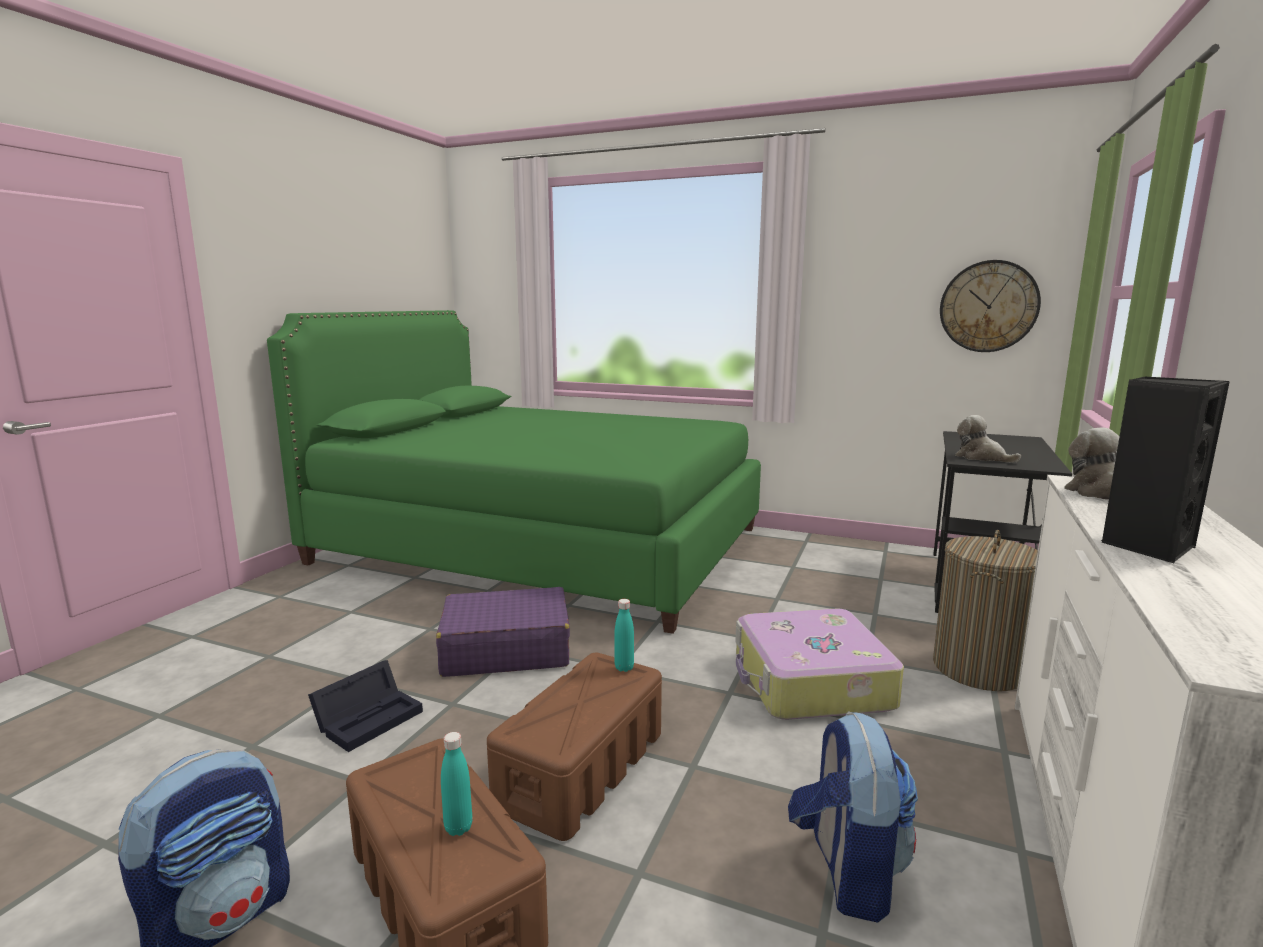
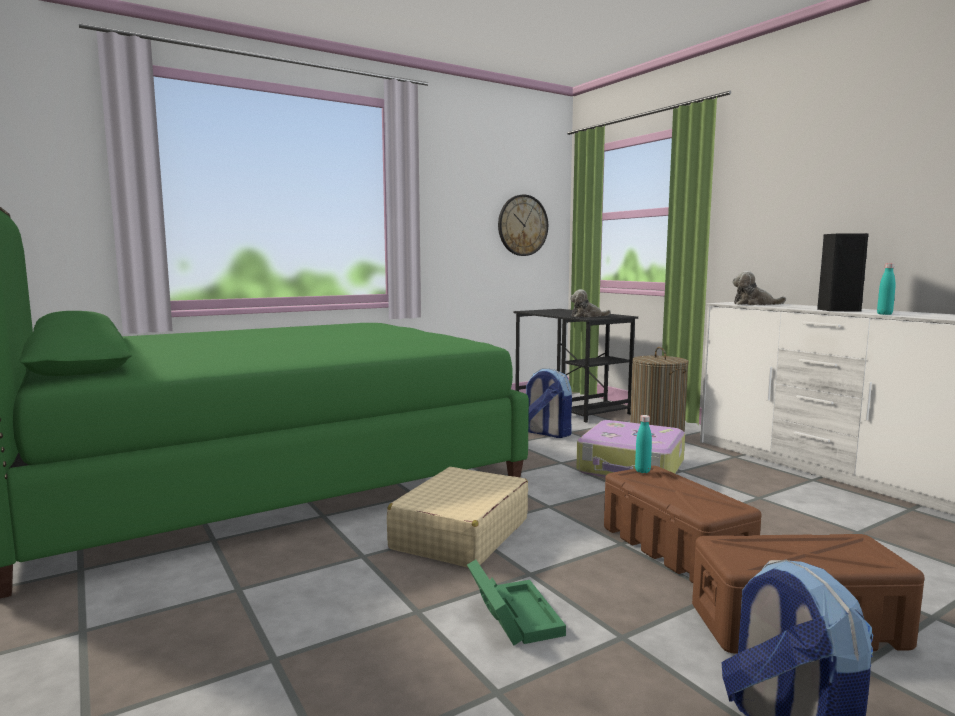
camera: 55 degrees left, 5 degrees down
black storage box [308,660,423,752] -> green storage box [467,560,566,646]
purple suitcase [436,587,570,677] -> beige suitcase [387,467,528,568]
turquoise bottle [441,732,472,836] -> turquoise bottle moved to [877,263,895,315]
backpack [788,712,918,923] -> backpack moved to [526,368,572,438]

